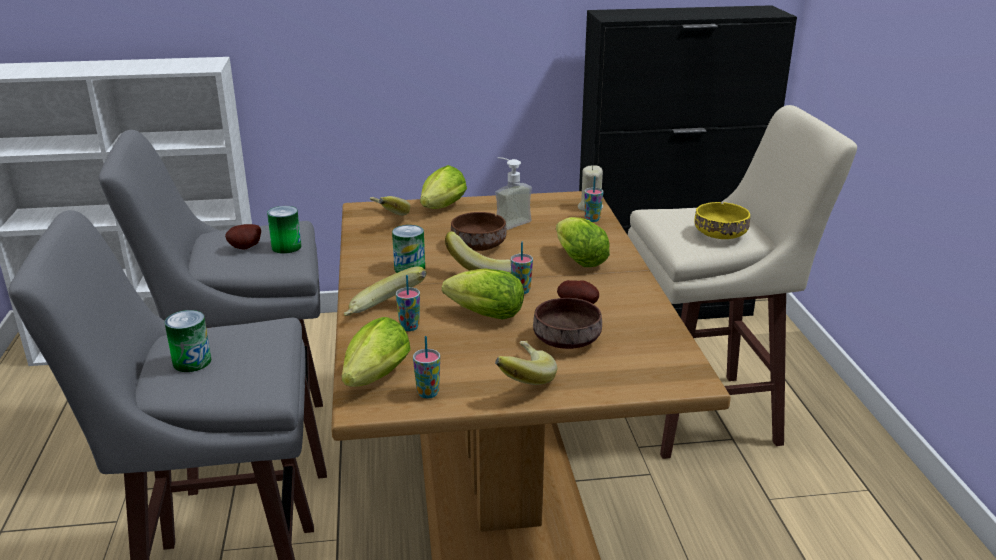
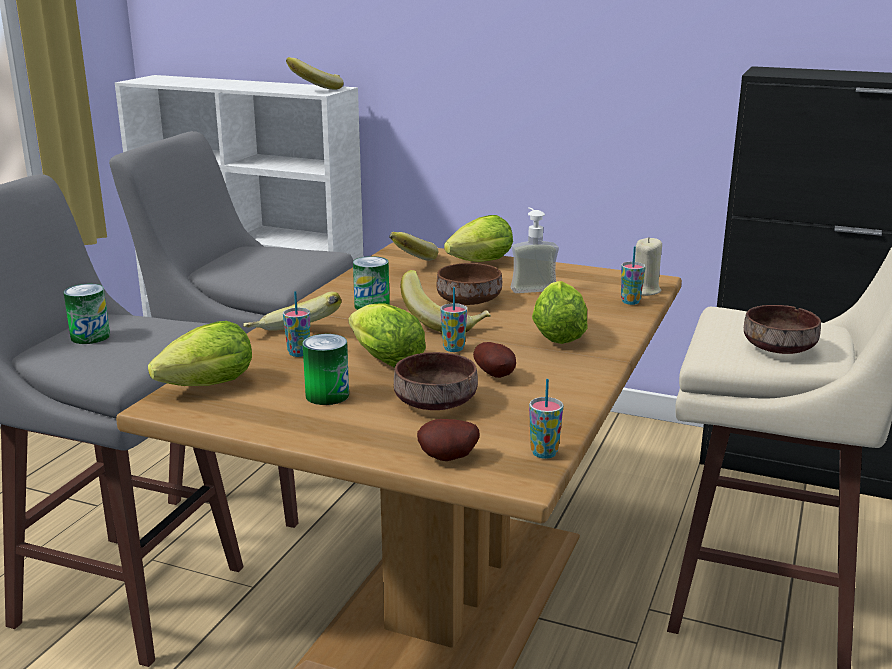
camera: 30 degrees right, 5 degrees down
potato [225,224,261,249] -> potato moved to [417,419,479,461]
can [267,206,301,254] -> can moved to [302,334,349,405]
cup [413,336,440,398] -> cup moved to [529,379,563,459]
banana [495,341,557,385] -> banana moved to [286,57,344,90]
yellow bowl [694,202,750,239] -> brown bowl [744,305,821,354]

